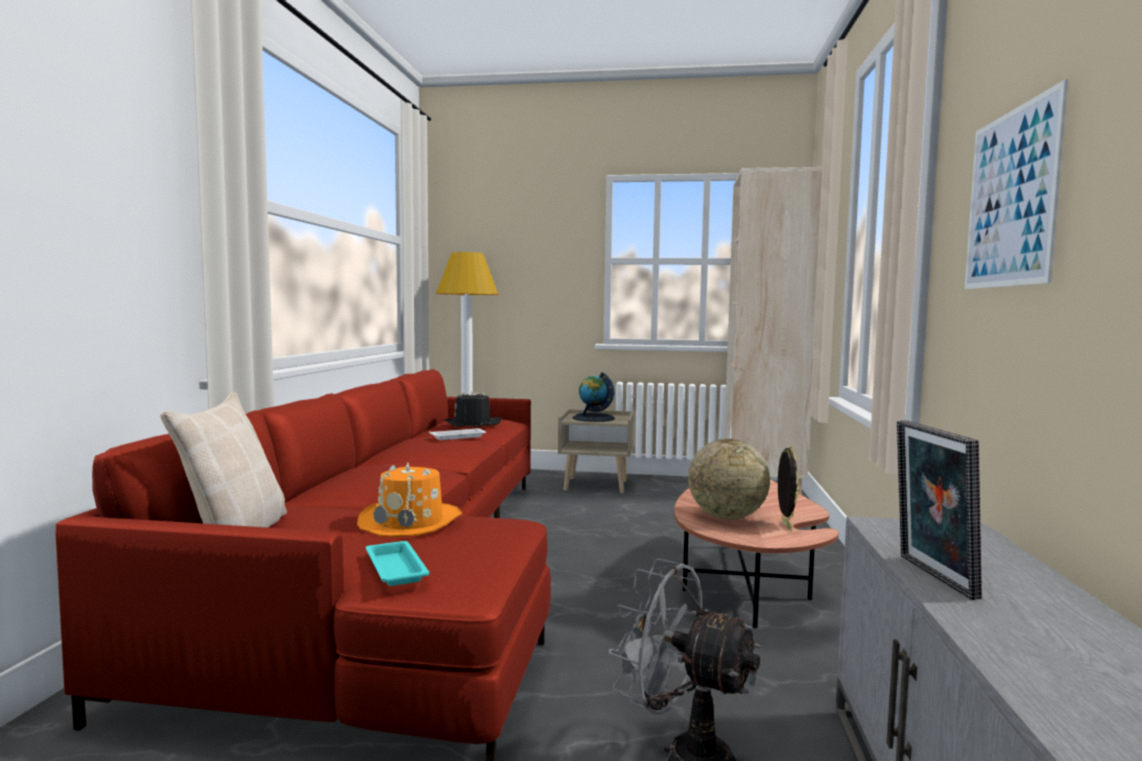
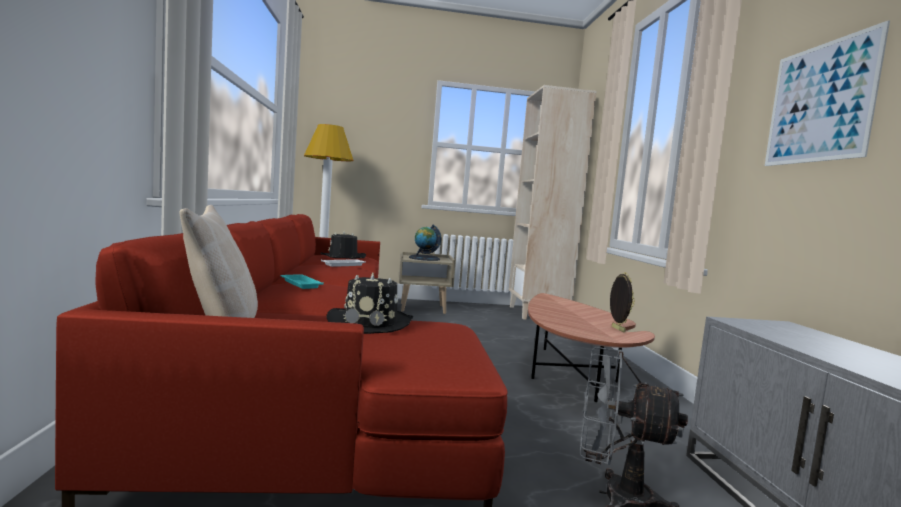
camera: 15 degrees left, 0 degrees up
orange hat [357,462,462,537] -> black hat [327,273,413,334]
turquoise tray [366,541,430,586] -> turquoise tray moved to [281,274,324,289]
globe [688,439,770,520] -> none
picture frame [897,420,982,600] -> none

